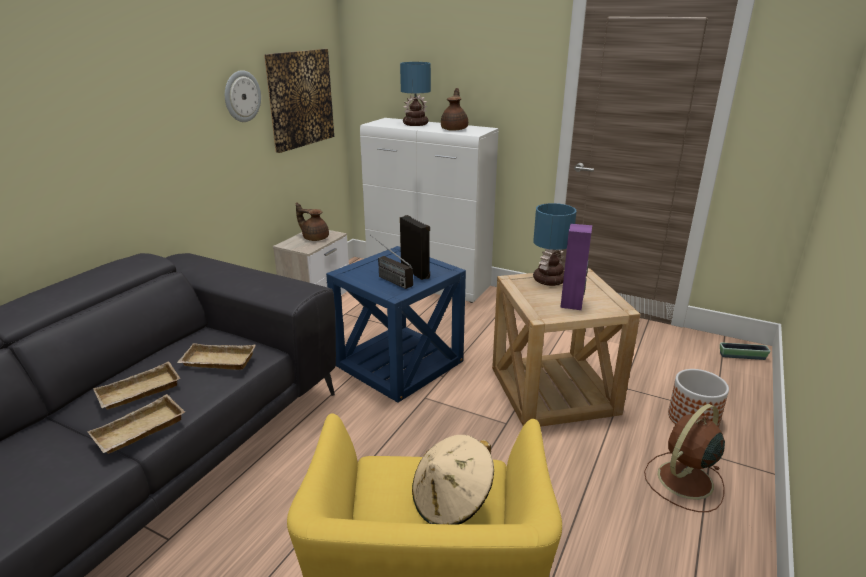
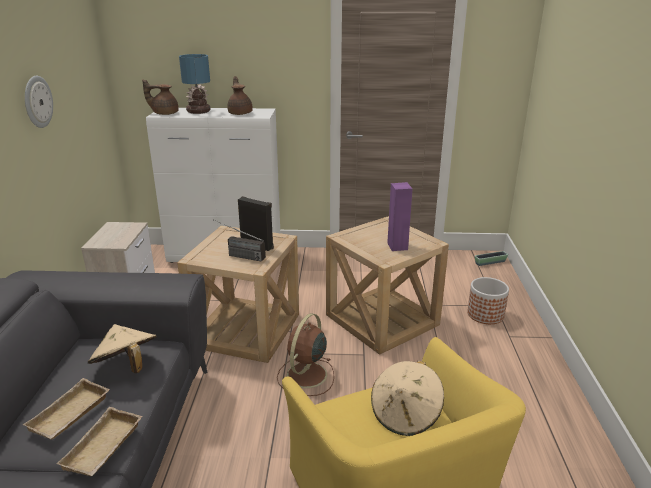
camera: 25 degrees left, 0 degrees up
beige tray [177,343,255,370] -> beige hat [88,324,157,373]
picture [264,49,334,153] -> none
brown teapot [296,202,329,241] -> brown teapot moved to [142,79,179,115]
blue side table [326,246,466,403] -> beige side table [177,226,299,363]
table lamp [533,203,577,286] -> none
brown fan [644,404,725,512] -> brown fan moved to [277,313,334,396]

